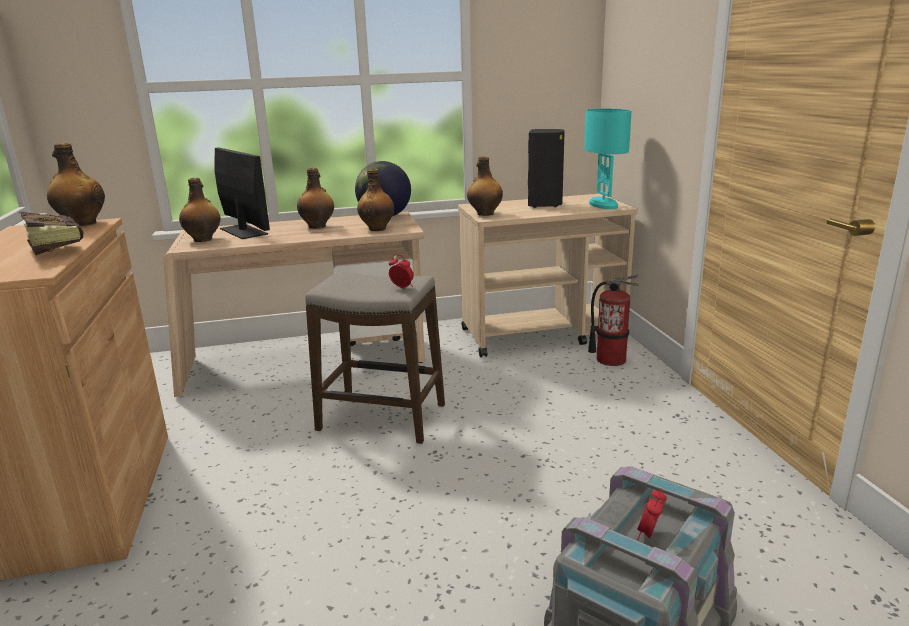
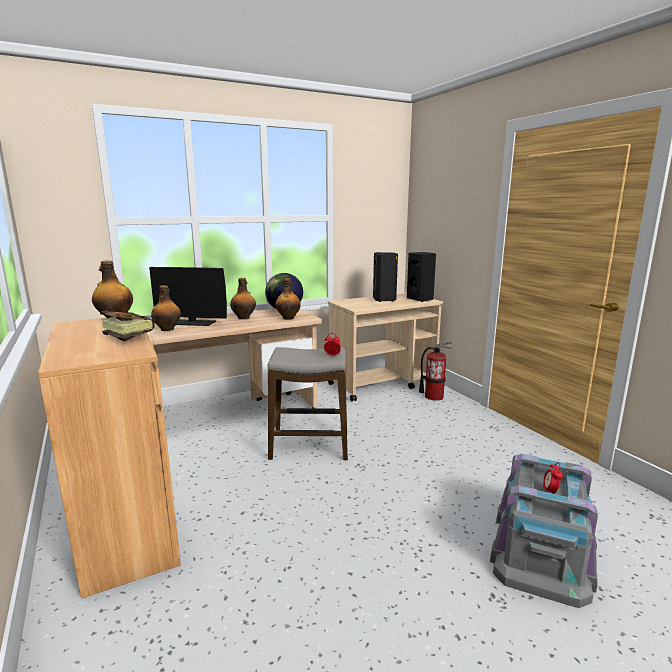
camera: 15 degrees left, 5 degrees down
monitor [214,147,270,239] -> monitor turned 150 degrees clockwise [149,267,227,326]
bottle [467,156,503,216] -> none
turquoise table lamp [584,109,631,209] -> black speaker [407,252,436,302]

